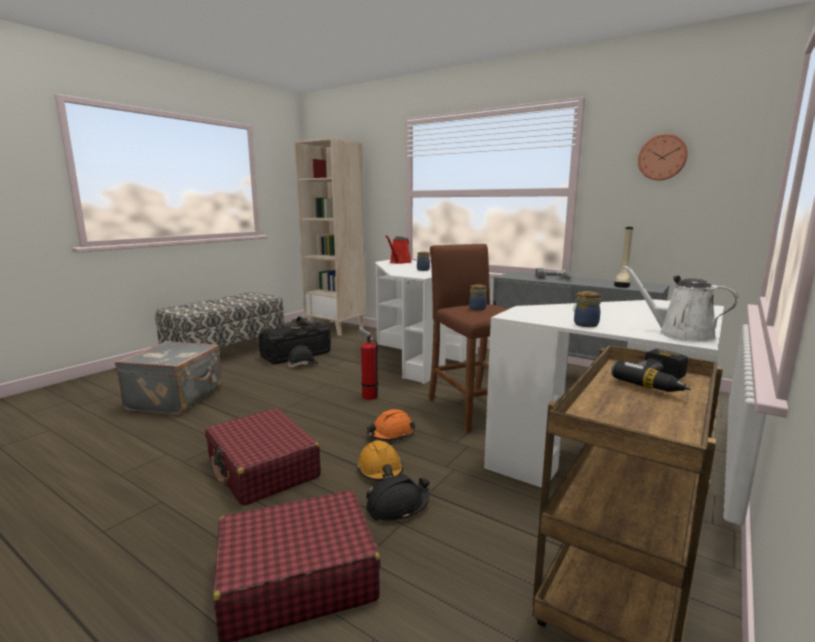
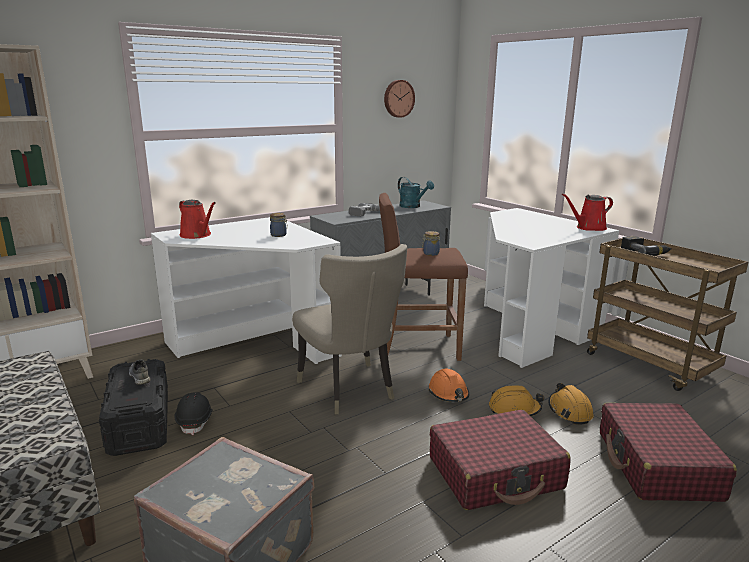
camera: 70 degrees left, 5 degrees up
fire extinguisher [358,327,378,400] -> beige chair [292,244,408,414]
black hard hat [366,474,430,521] -> orange hard hat [549,383,594,425]
jar [573,291,601,327] -> none
beige boot [614,227,633,288] -> turquoise watering can [398,177,434,208]
white watering can [623,265,739,342] -> red watering can [562,194,613,231]

